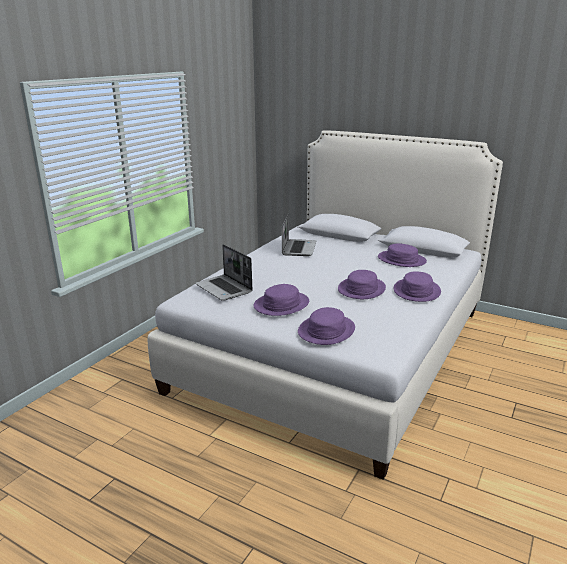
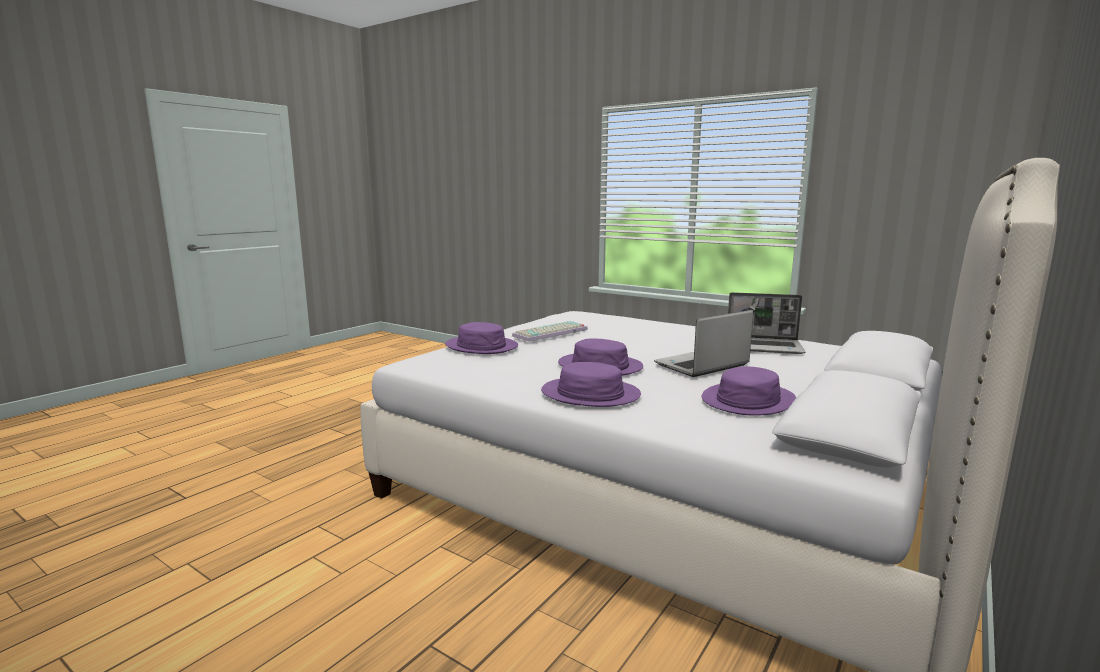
camera: 95 degrees right, 10 degrees down
laptop [195,244,252,300] -> laptop moved to [654,310,753,377]
purple hat [253,284,309,316] -> keyboard [512,321,588,342]

